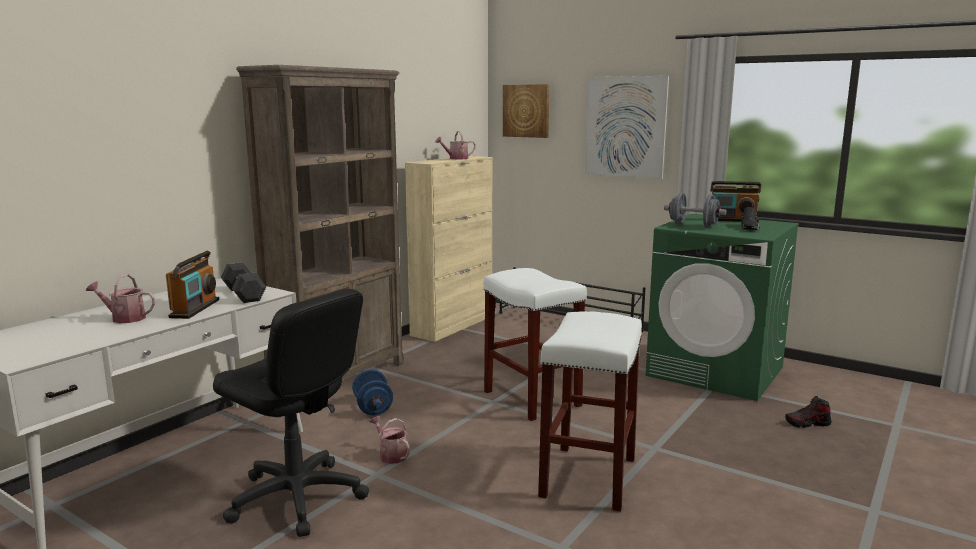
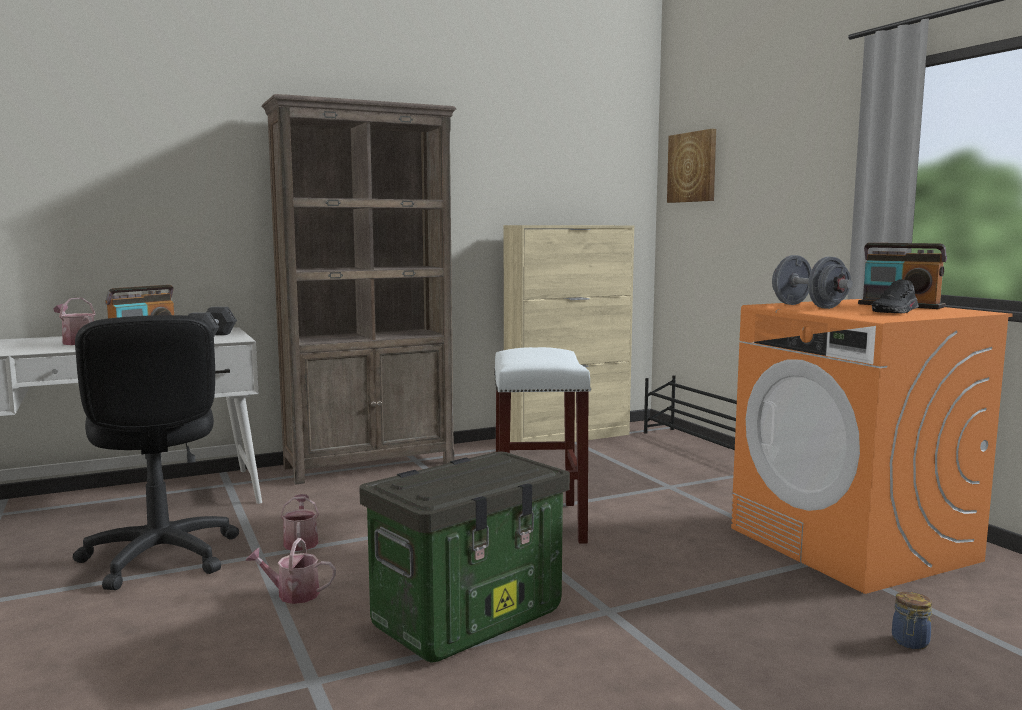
camera: 30 degrees right, 5 degrees down
blue dumbbell [352,369,393,415] -> none
watering can [435,131,476,159] -> watering can moved to [246,538,336,604]
white stool [538,311,642,512] -> storage box [359,452,570,663]
picture [585,76,669,179] -> none
green washing machine [645,214,799,401] -> orange washing machine [731,299,1013,594]
shoe [785,396,831,428] -> jar [892,591,932,649]

